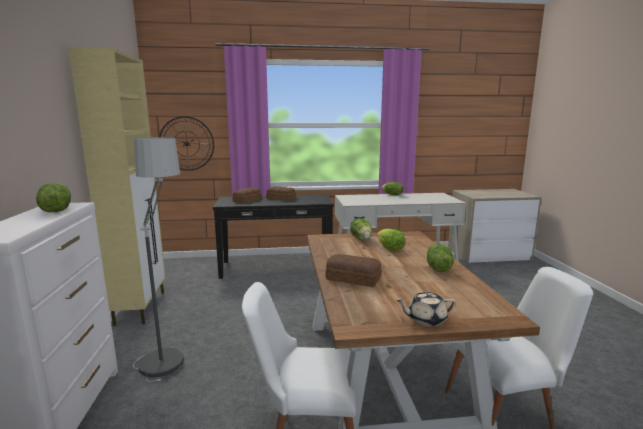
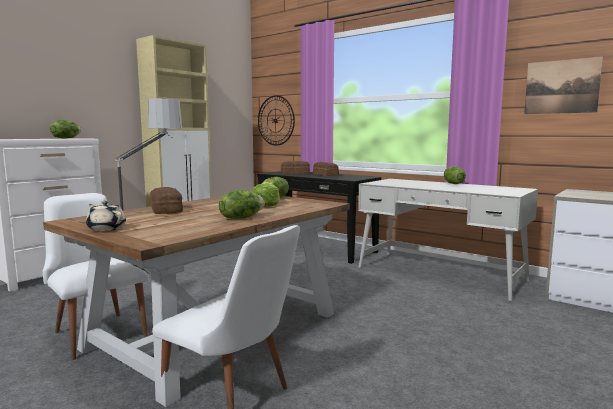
camera: 45 degrees right, 5 degrees down
none -> picture [524,56,603,114]

